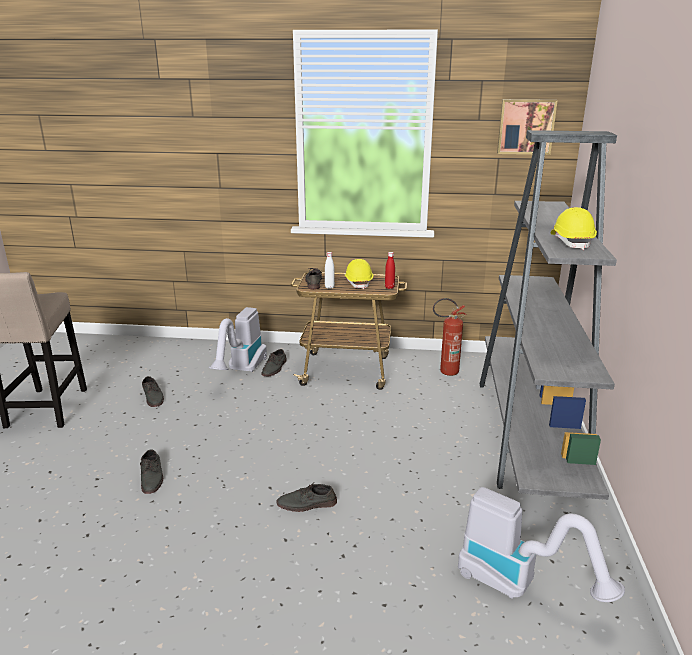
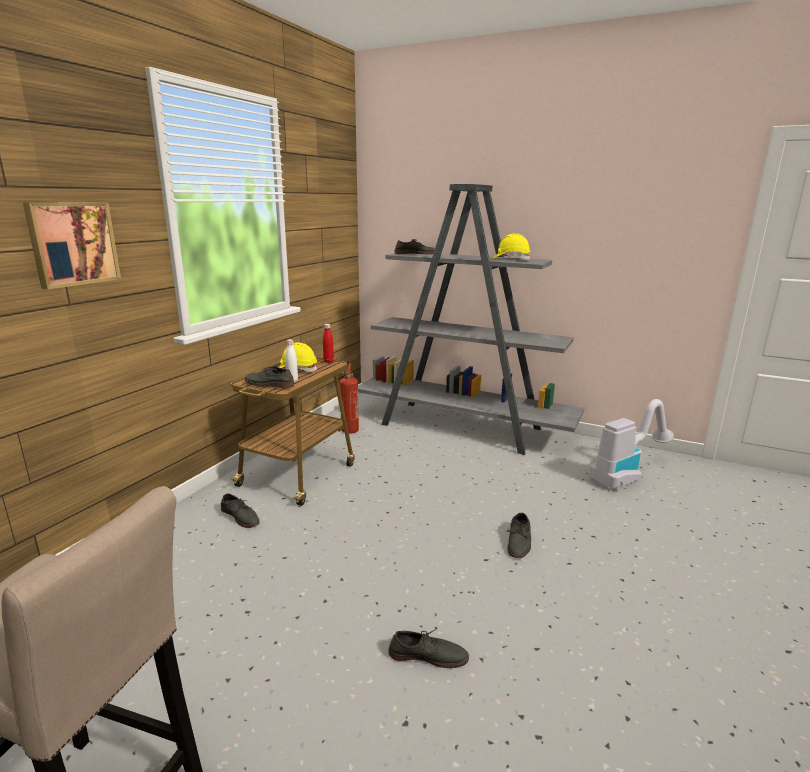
camera: 70 degrees left, 5 degrees down
grey shoe [142,376,164,407] -> grey shoe moved to [394,239,435,254]
vacuum cleaner [209,307,267,372] -> none
picture [497,99,558,155] -> picture moved to [23,202,121,289]

